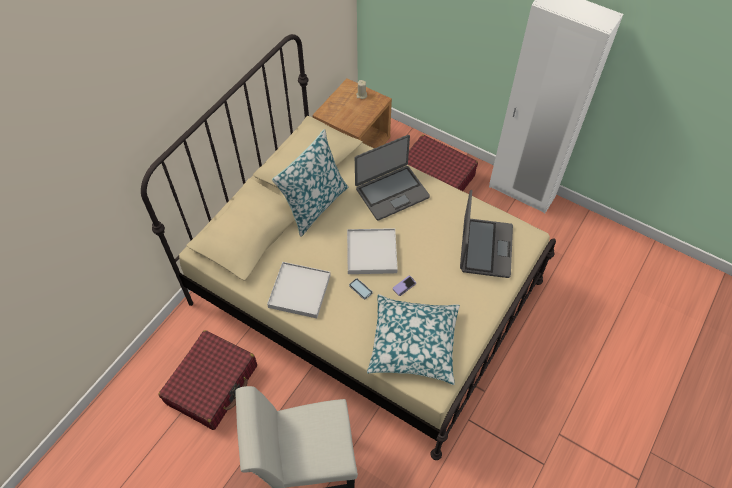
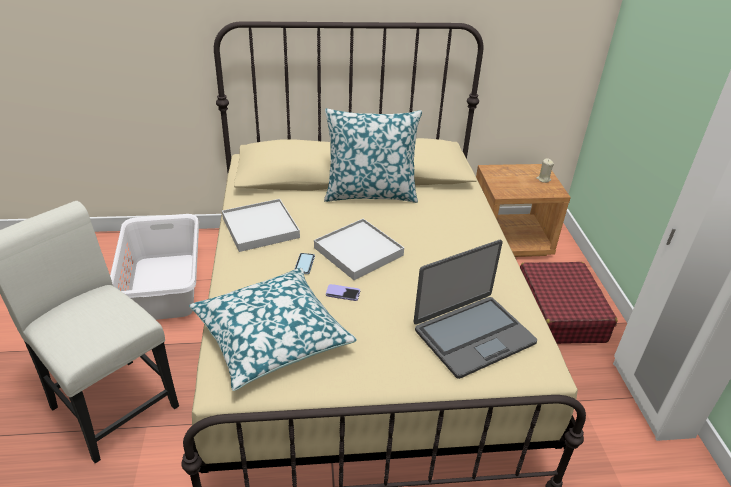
camera: 50 degrees right, 20 degrees down
red suitcase [158,330,257,430] -> white laundry basket [110,214,199,320]
laptop [355,135,430,221] -> none

